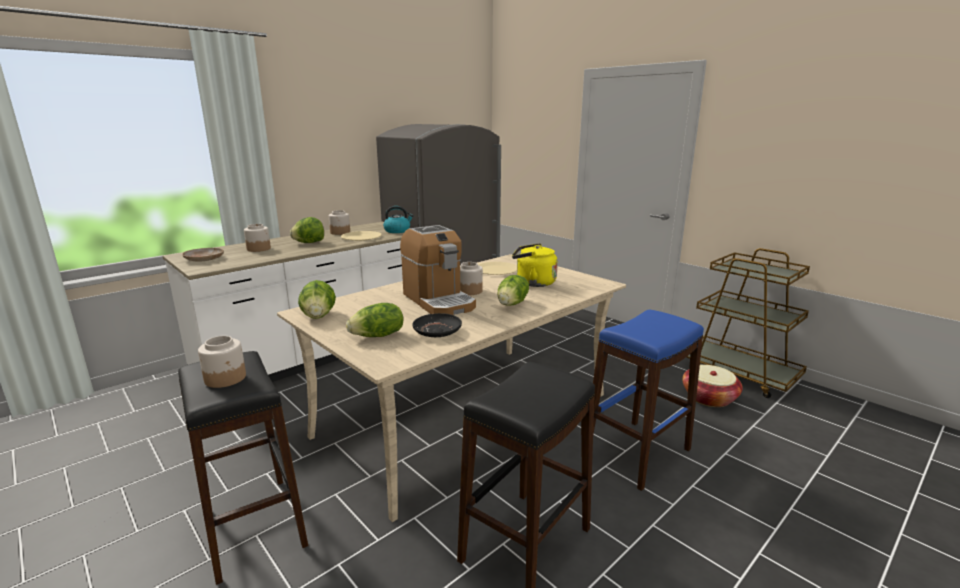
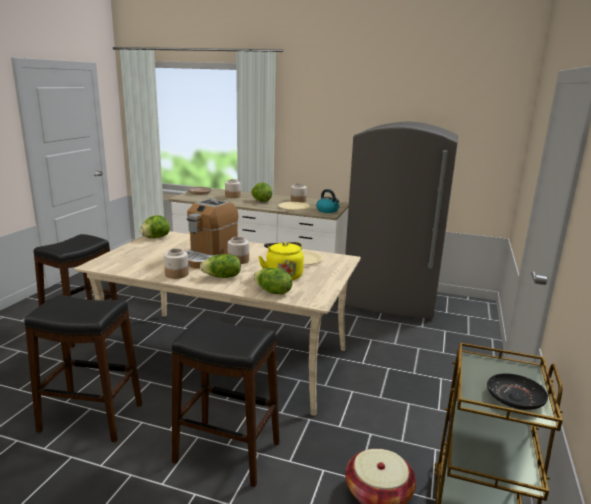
camera: 60 degrees right, 0 degrees up
jar [198,336,246,388] -> jar moved to [164,248,189,279]
lettuce [346,303,404,337] -> lettuce moved to [253,268,293,294]
black plate [413,313,462,337] -> black plate moved to [487,373,548,410]
blue stool [593,310,704,491] -> black stool [172,317,280,487]

